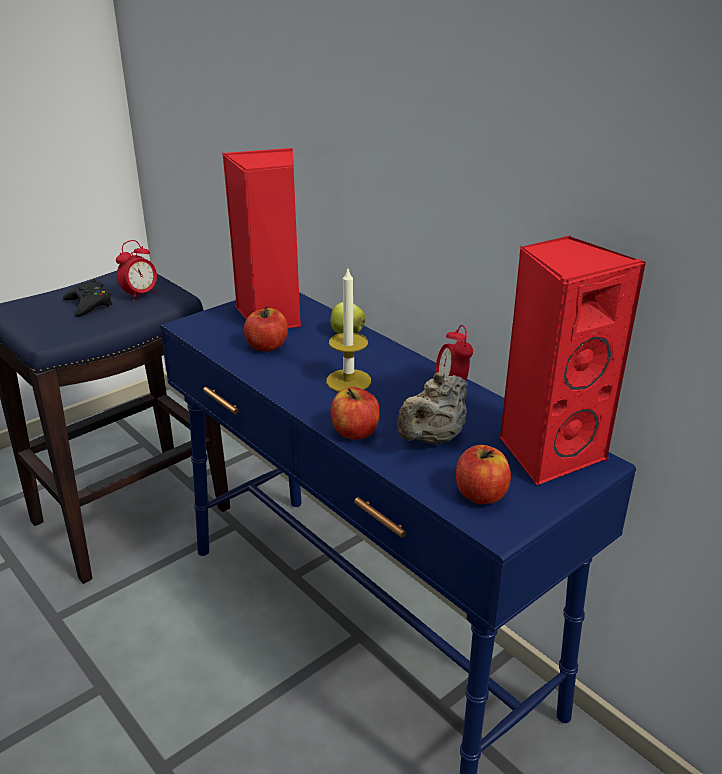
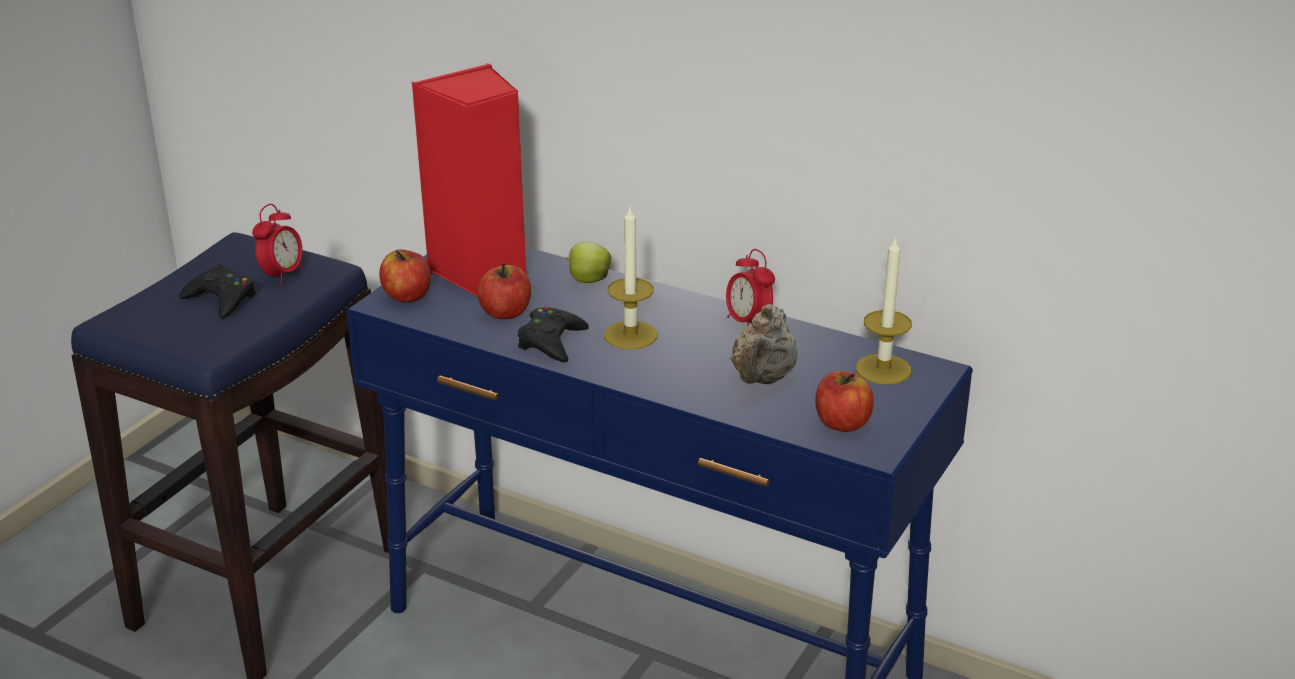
camera: 20 degrees left, 0 degrees up
apple [331,387,380,440] -> apple moved to [379,249,431,302]
red speaker [499,235,646,485] -> candle [856,235,912,385]
none -> black game controller [518,307,589,362]

